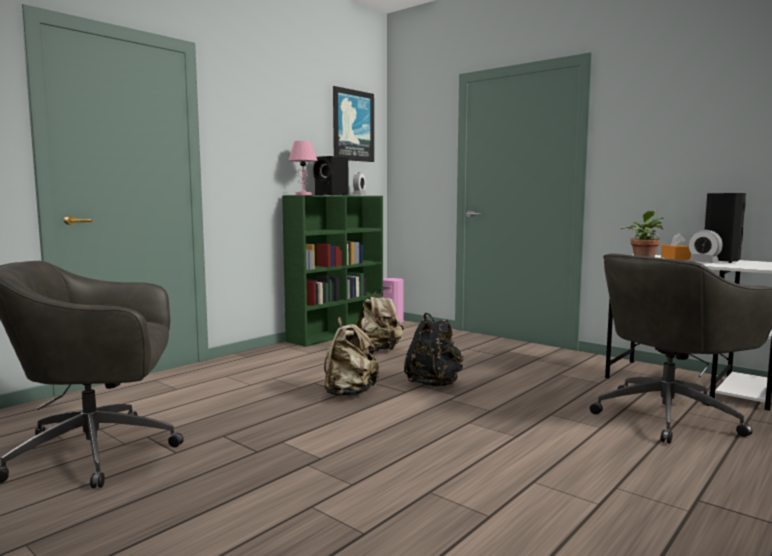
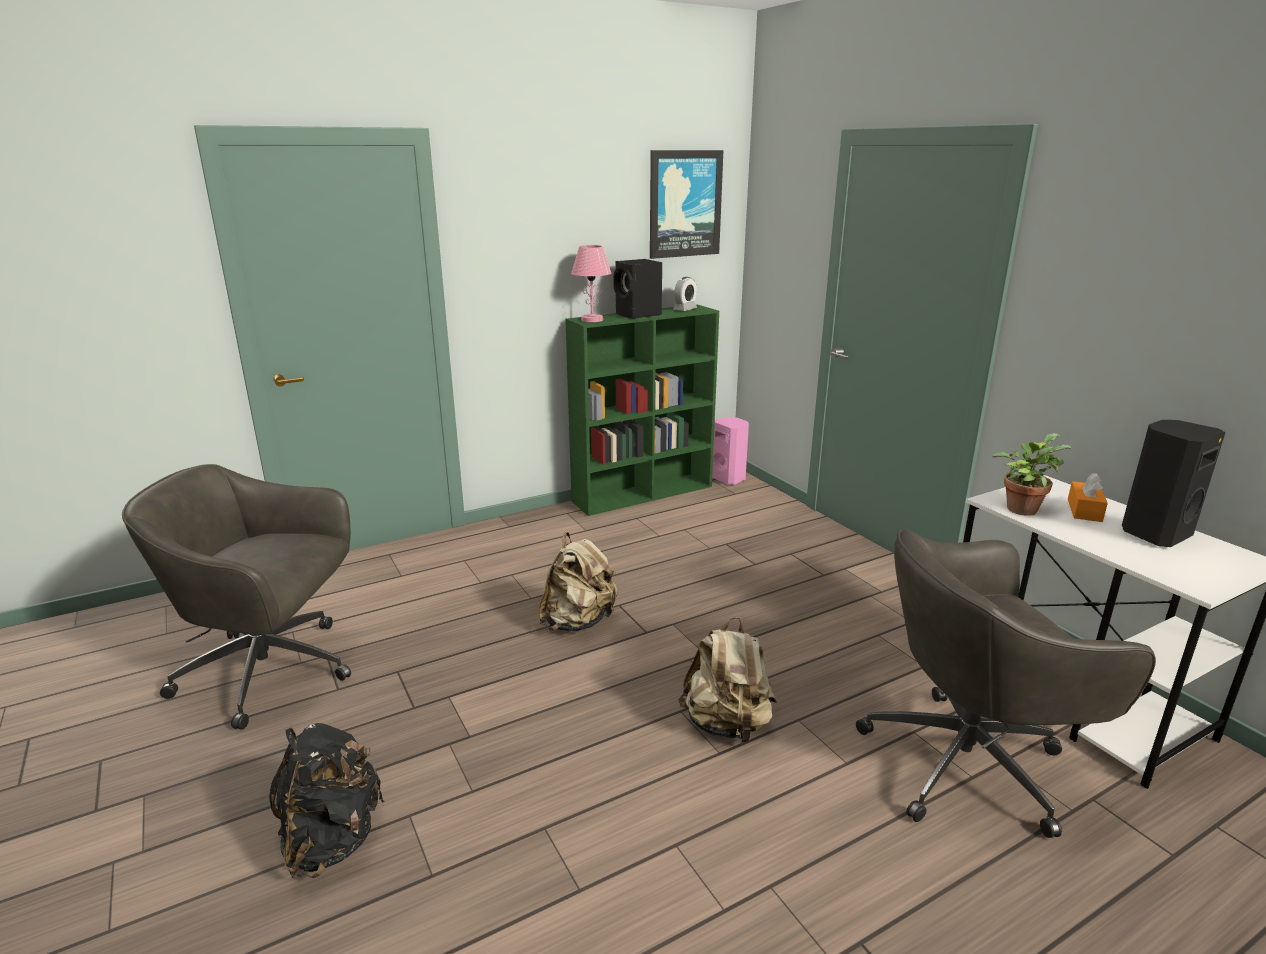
camera: 20 degrees right, 15 degrees up
beige backpack [356,290,404,351] -> beige backpack moved to [678,617,777,744]
black backpack [404,313,463,387] -> black backpack moved to [269,723,385,878]
alarm clock [688,230,723,263] -> none

